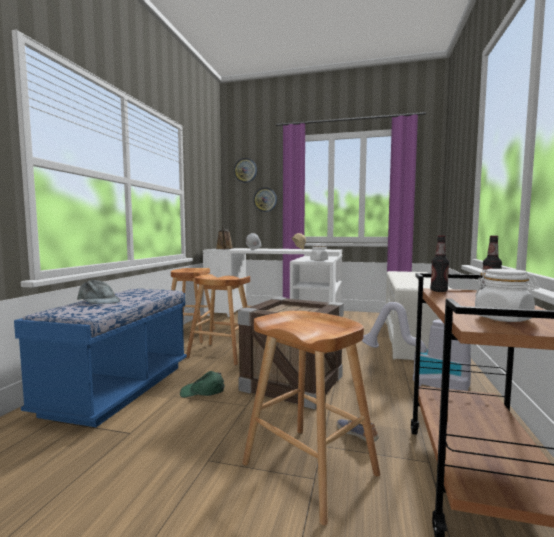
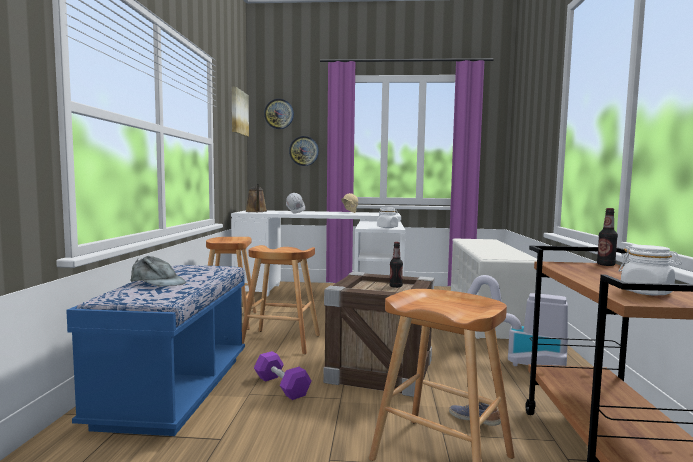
camera: 10 degrees left, 0 degrees up
green cap [180,371,225,398] -> purple dumbbell [254,351,312,400]
bottle [430,236,449,292] -> bottle moved to [389,242,403,288]
none -> picture [232,86,249,137]

